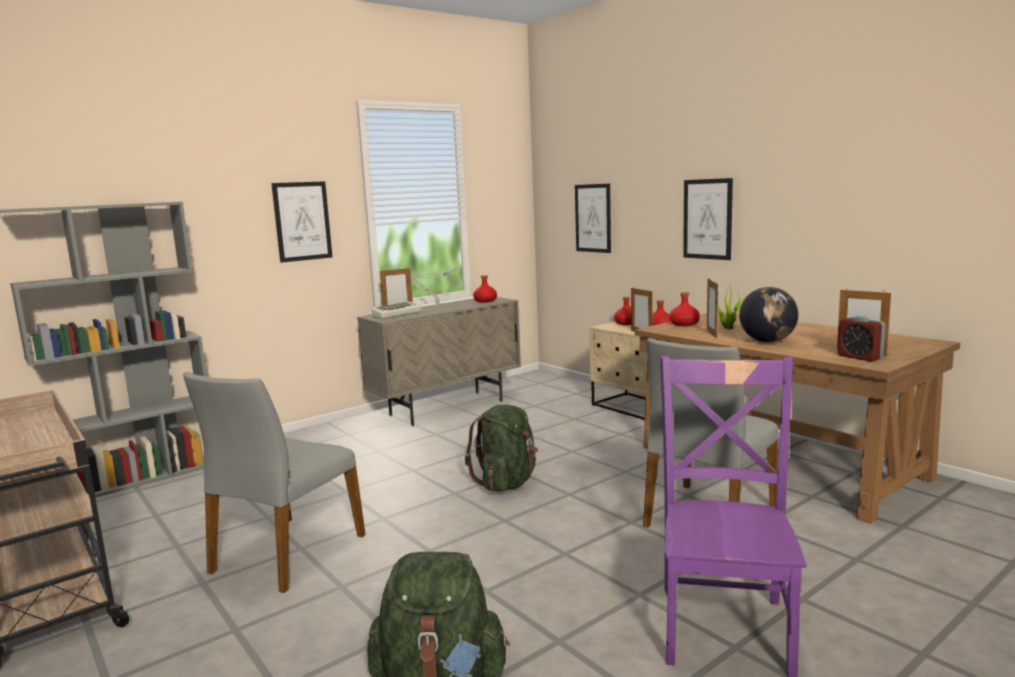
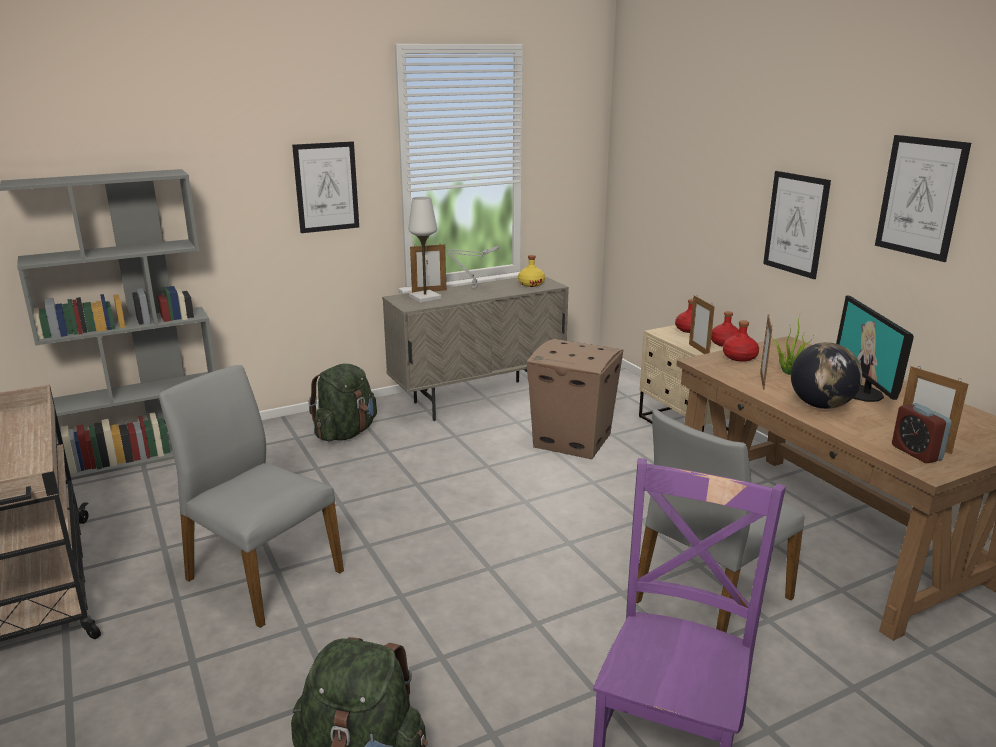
camera: 10 degrees right, 10 degrees up
grey chair [183,372,365,593] -> grey chair turned 90 degrees clockwise [159,365,344,628]
keyboard [371,301,422,319] -> white table lamp [408,197,441,303]
green backpack [465,404,538,492] -> green backpack moved to [308,364,377,441]
red bottle [473,275,497,302] -> yellow bottle [518,255,545,287]
picture [575,184,611,253] -> picture moved to [875,135,971,262]
none -> cardboard box [527,339,623,459]
none -> monitor [836,296,914,402]

